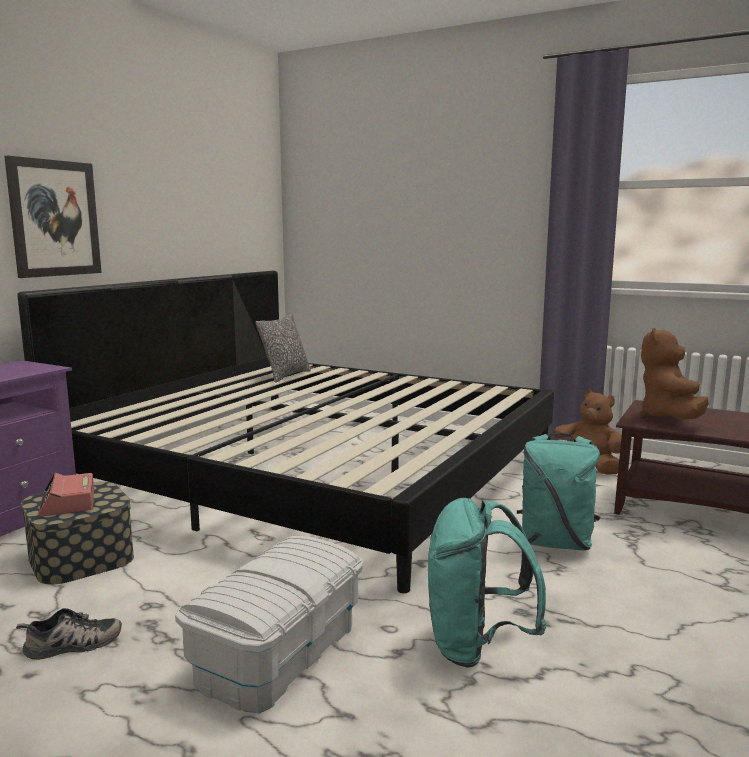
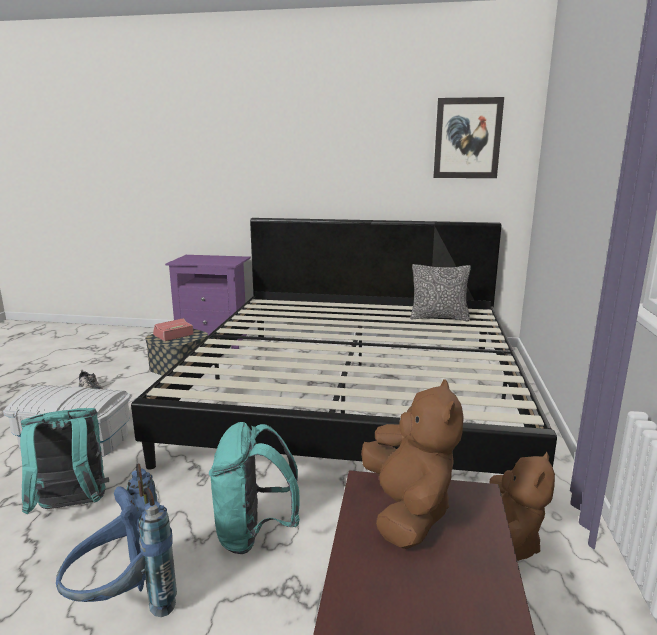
camera: 70 degrees right, 5 degrees up
picture [4,156,102,278] -> picture moved to [433,97,504,178]
brown plush toy [640,328,709,419] -> brown plush toy turned 90 degrees clockwise [361,379,464,549]
none -> blue backpack [56,464,177,617]

